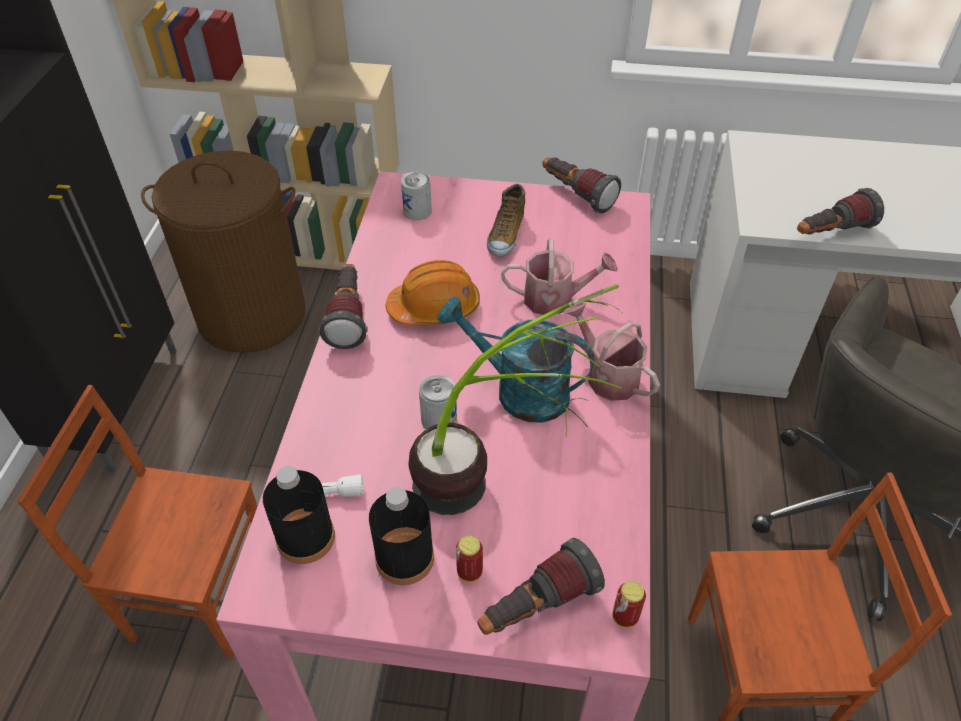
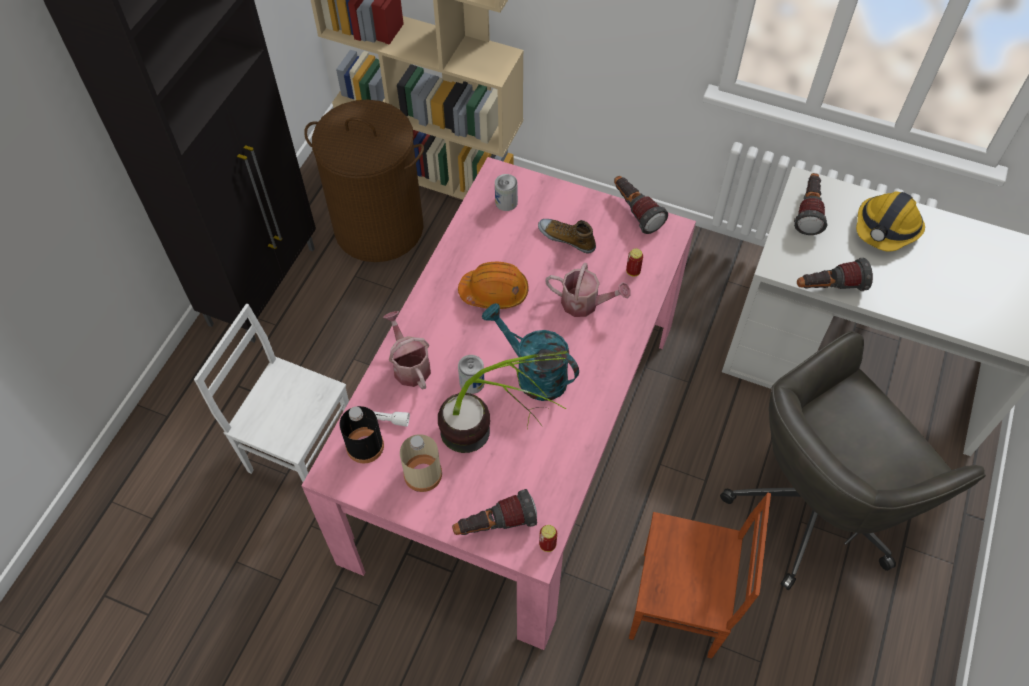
camera: 15 degrees right, 10 degrees up
brown chair [17,385,258,658] -> white chair [194,304,349,482]
flashlight [319,264,368,349] -> flashlight moved to [794,173,828,235]
black bottle [369,487,434,585] -> beige bottle [400,434,442,492]
can [456,536,483,582] -> can moved to [626,248,643,277]
shoe [487,184,525,257] -> shoe turned 90 degrees clockwise [538,219,596,254]
watering can [564,302,660,401] -> watering can moved to [383,311,431,389]
none -> hard hat [856,192,925,252]

